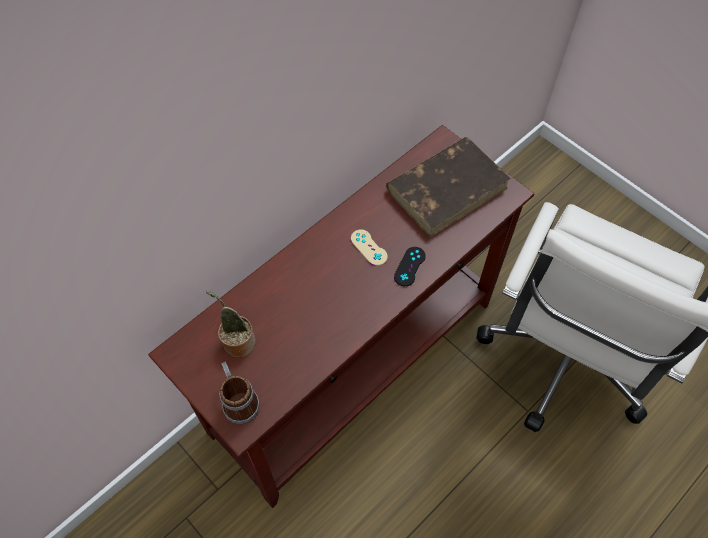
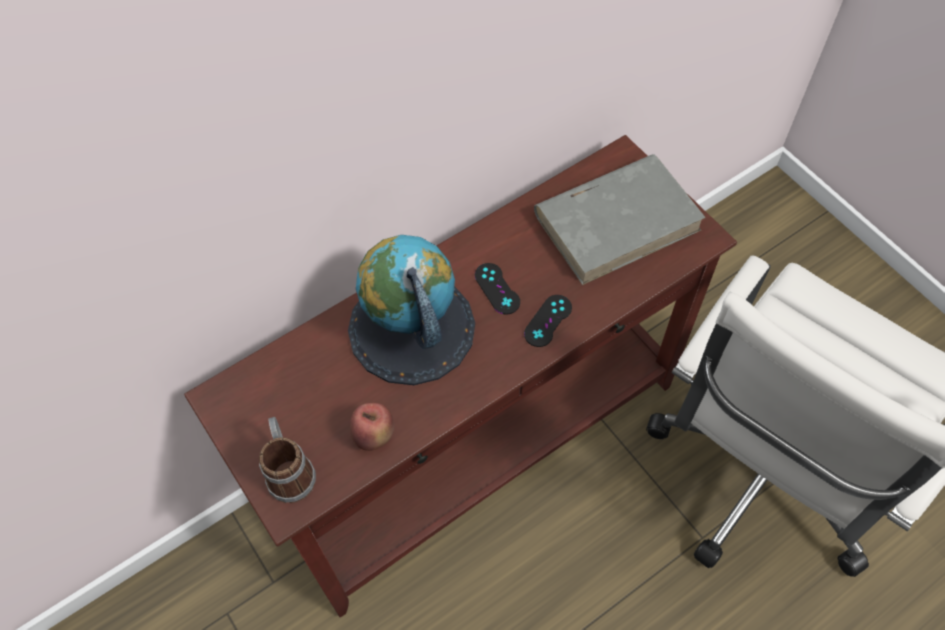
camera: 10 degrees right, 0 degrees up
potted plant [206,291,256,358] -> none
beige game controller [351,229,388,266] -> black game controller [475,263,520,315]
brown book [386,137,511,238] -> grey book [534,154,706,285]
none -> globe [348,235,475,385]
none -> apple [350,403,394,451]

